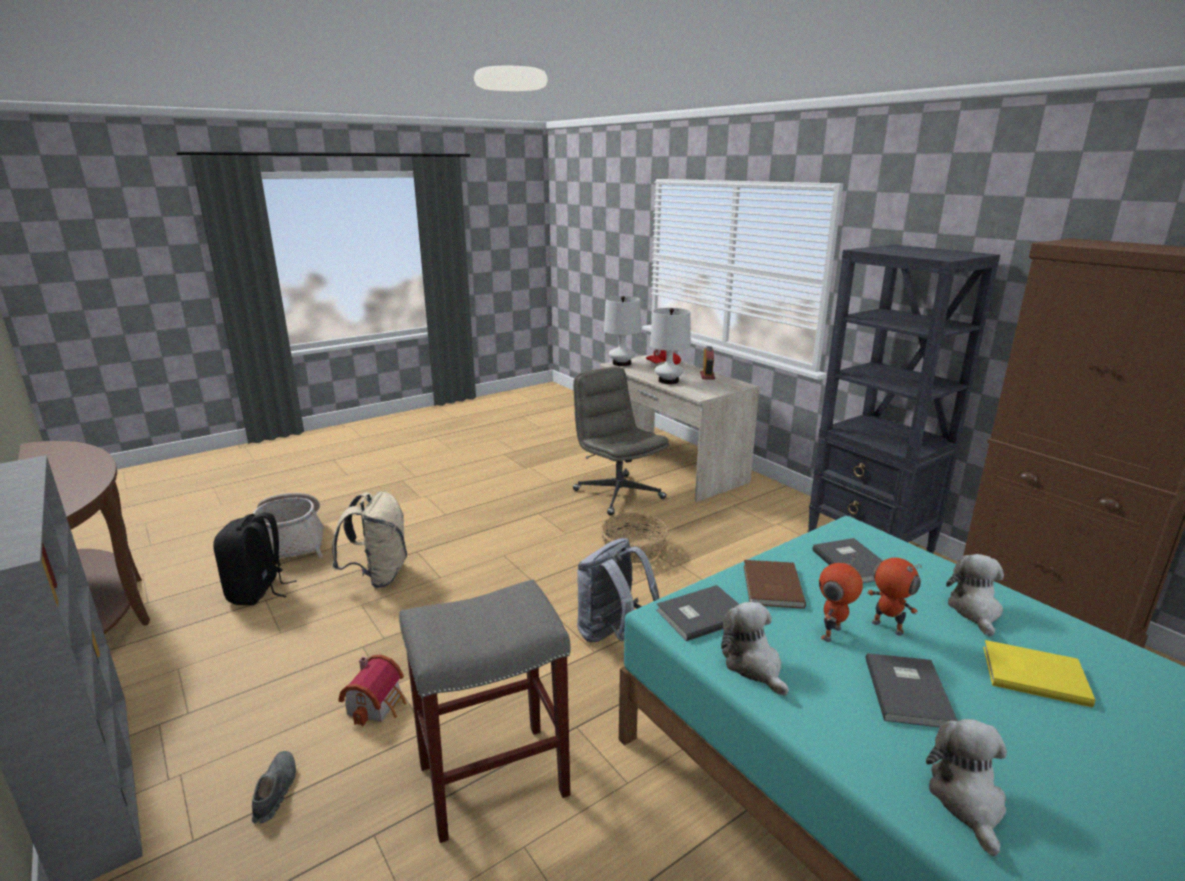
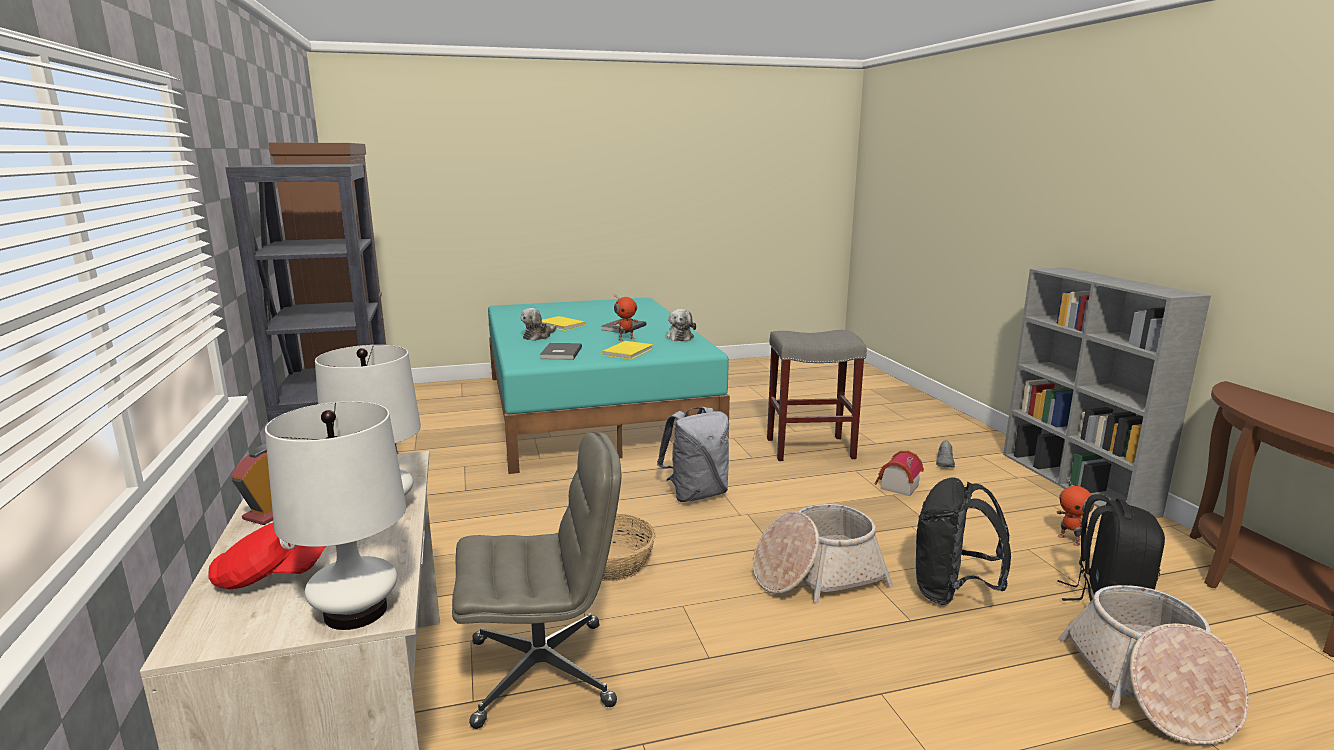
camera: 160 degrees left, 5 degrees down
beige backpack [332,491,407,588] -> black backpack [916,478,1011,605]
grey office chair [573,367,669,515] -> grey office chair turned 90 degrees counterclockwise [452,432,621,729]
grey book [656,585,739,641] -> none
brown book [744,560,806,609] -> yellow book [602,341,653,360]
toy robot [867,557,922,636] -> toy robot moved to [1057,477,1094,546]
plush toy [926,719,1007,857] -> none
none -> basket [753,504,893,603]

